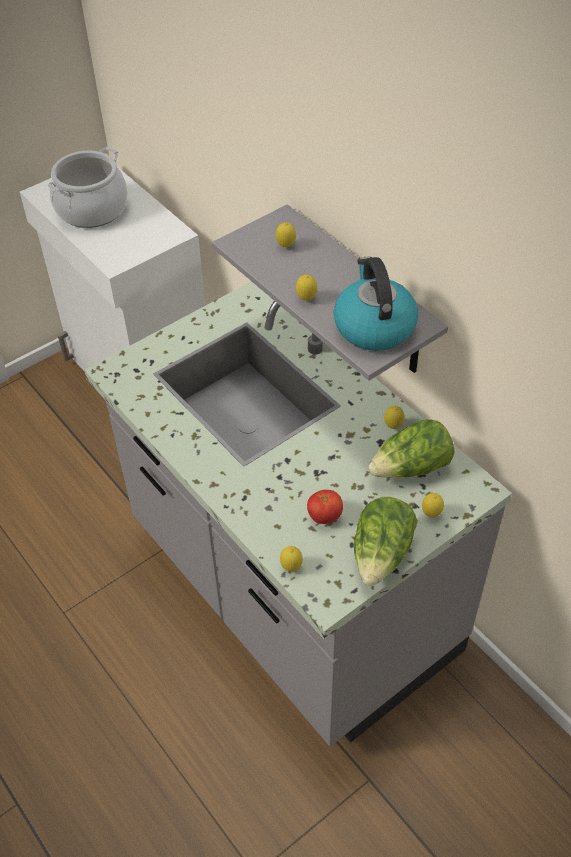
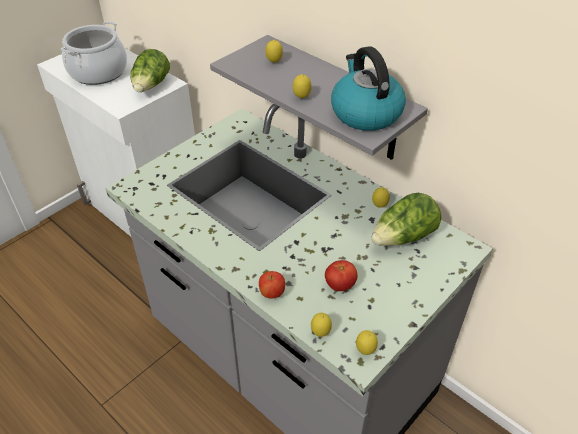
camera: 10 degrees left, 5 degrees down
lettuce [354,497,418,586] -> lettuce moved to [131,49,170,92]
lemon [422,493,444,517] -> lemon moved to [356,330,378,355]
none -> apple [259,271,285,298]

